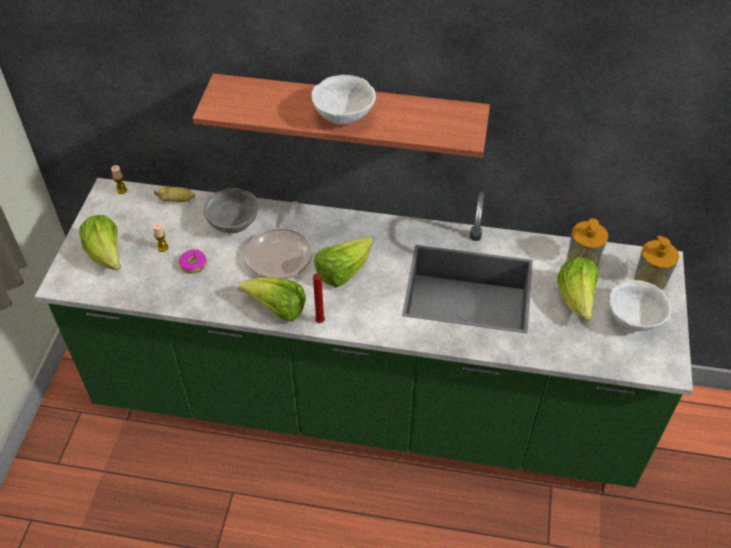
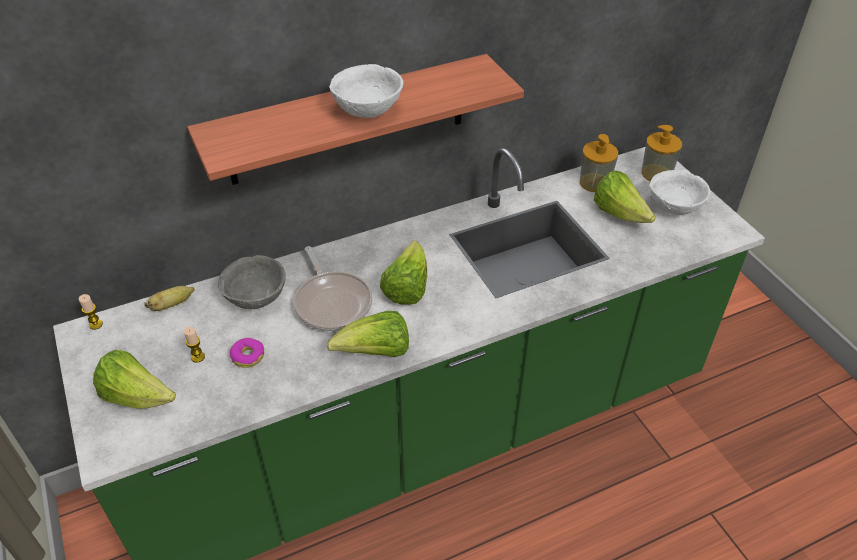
camera: 35 degrees left, 5 degrees down
red candle [313,273,325,323] -> none

